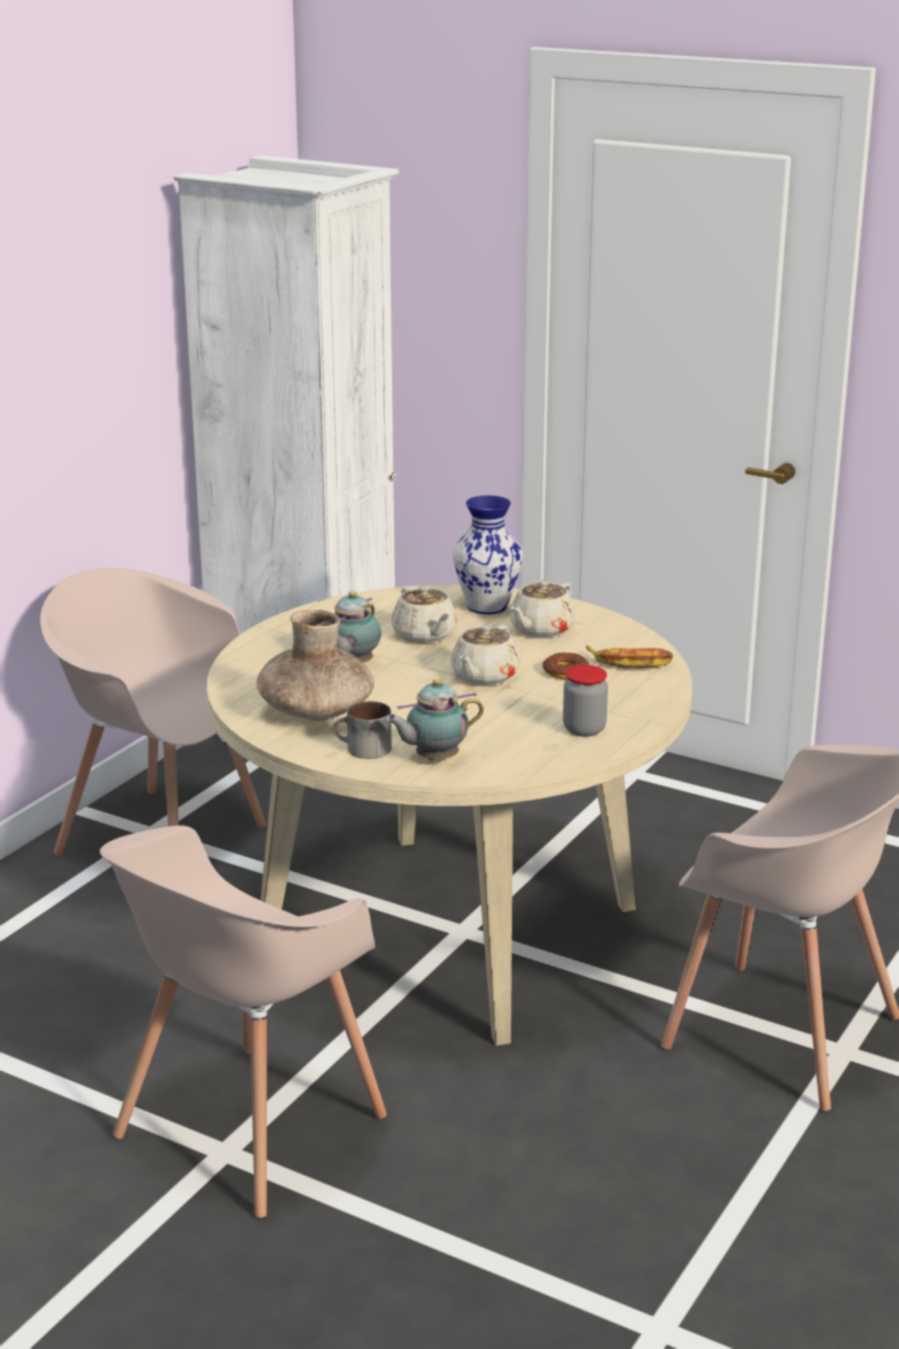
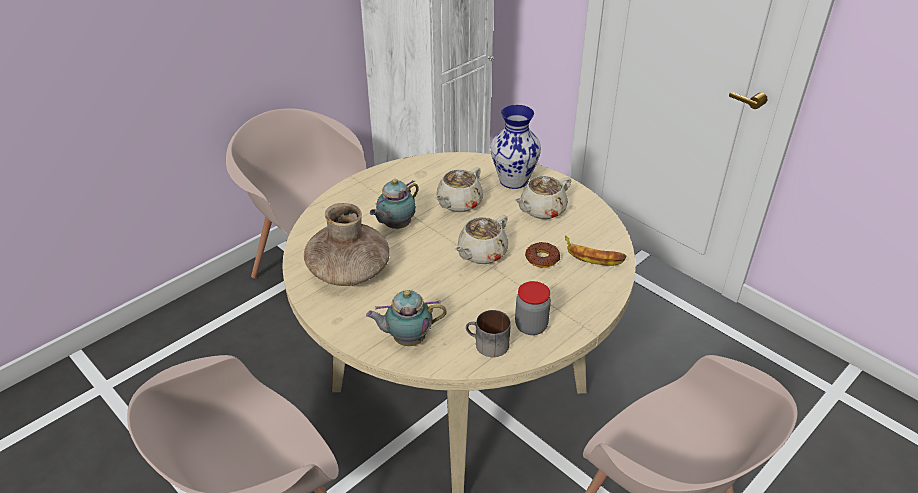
camera: 15 degrees right, 15 degrees up
mug [332,701,392,759] -> mug moved to [466,310,511,357]
beige teapot [391,585,457,643] -> beige teapot turned 45 degrees clockwise [436,167,483,212]

